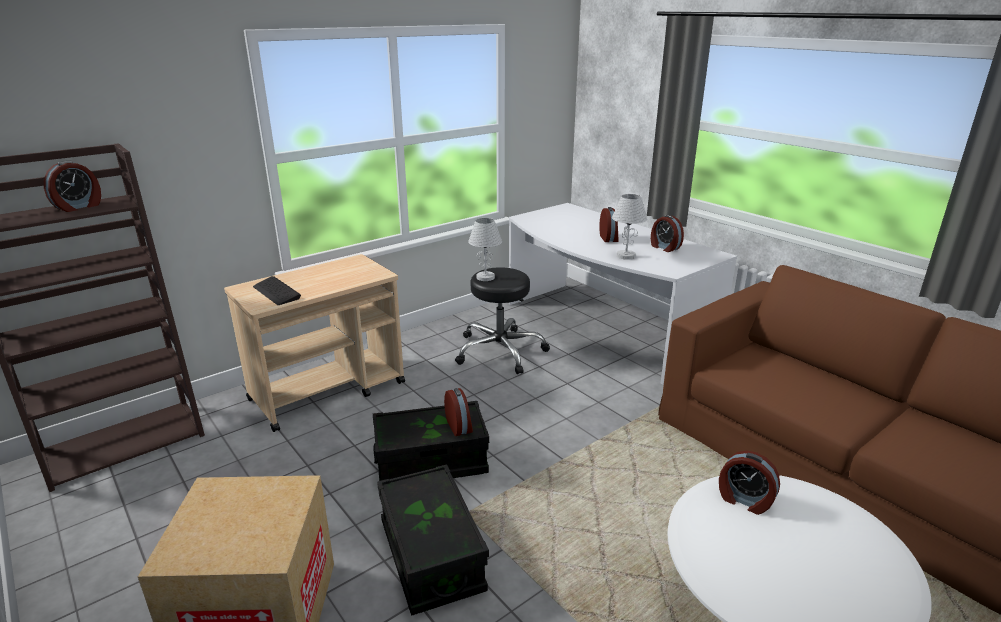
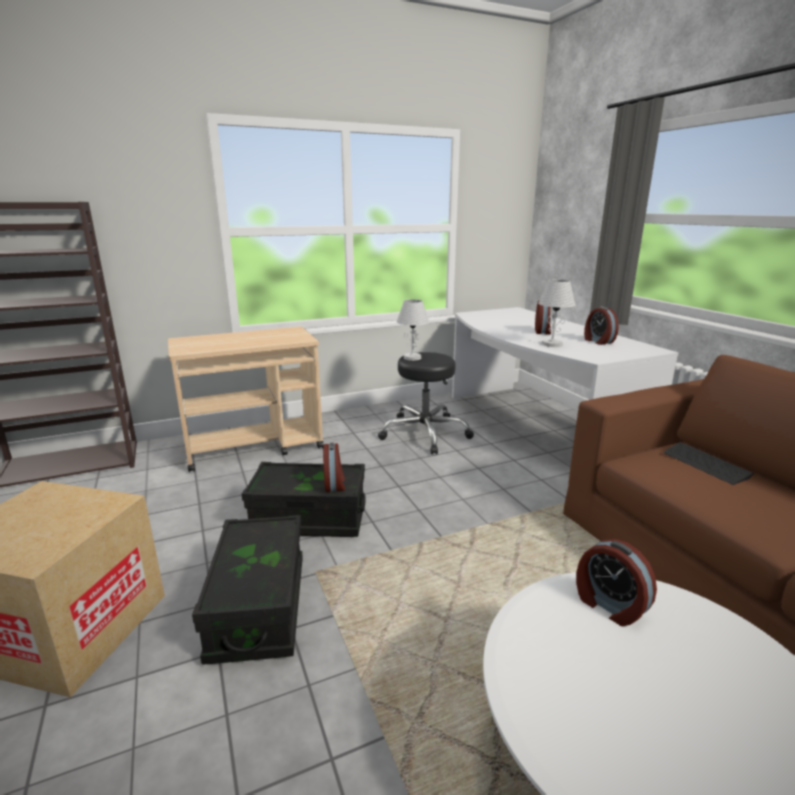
camera: 15 degrees right, 5 degrees down
alarm clock [44,160,101,212] -> none
keyboard [253,276,301,305] -> keyboard moved to [664,442,754,485]

